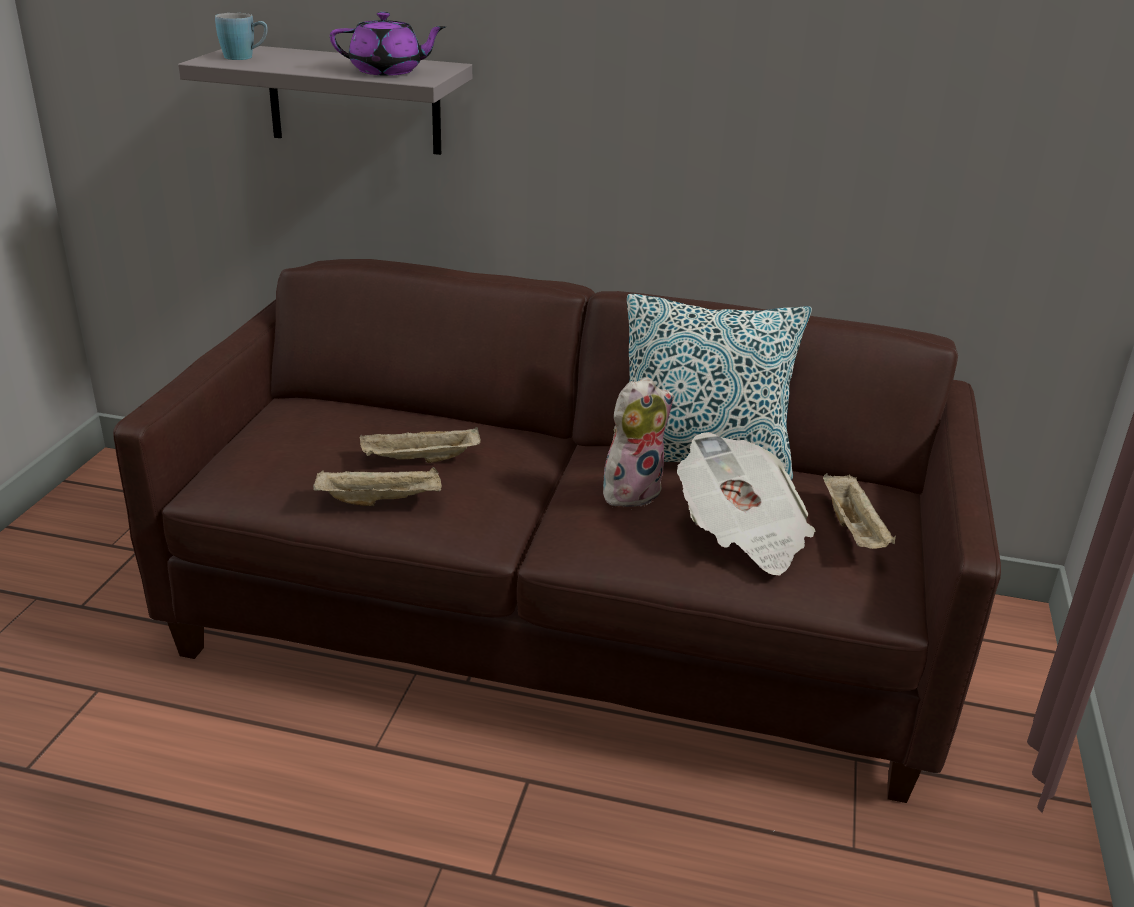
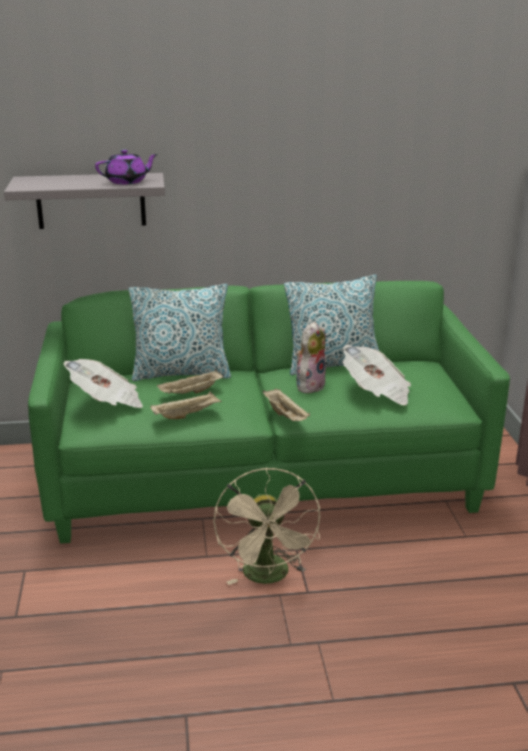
camera: 20 degrees left, 5 degrees down
brown sofa [113,259,1001,803] -> green sofa [28,281,510,544]
blue mug [215,13,268,60] -> none
beige tray [823,473,896,549] -> beige tray moved to [263,389,310,421]
none -> newspaper [64,359,143,408]
none -> pillow [129,284,231,381]
none -> beige fan [213,467,320,585]

